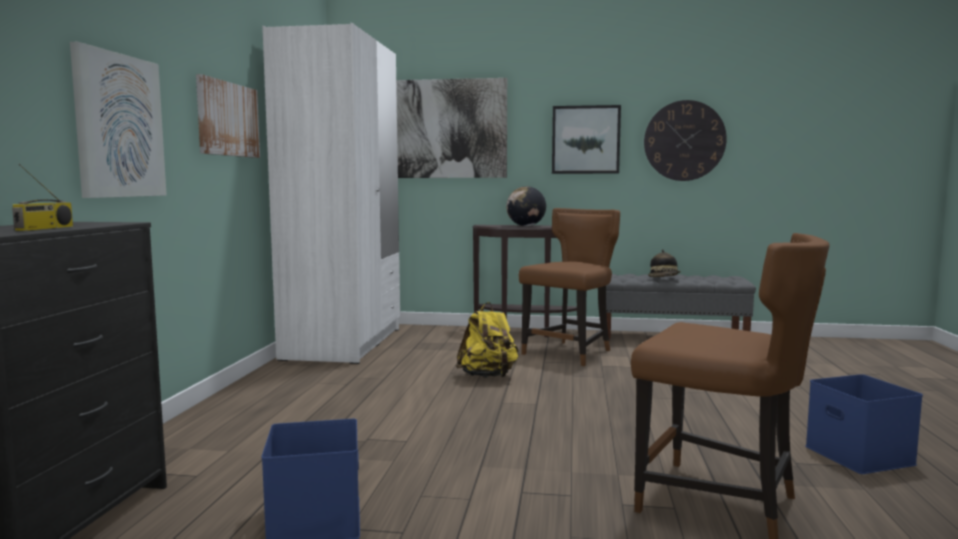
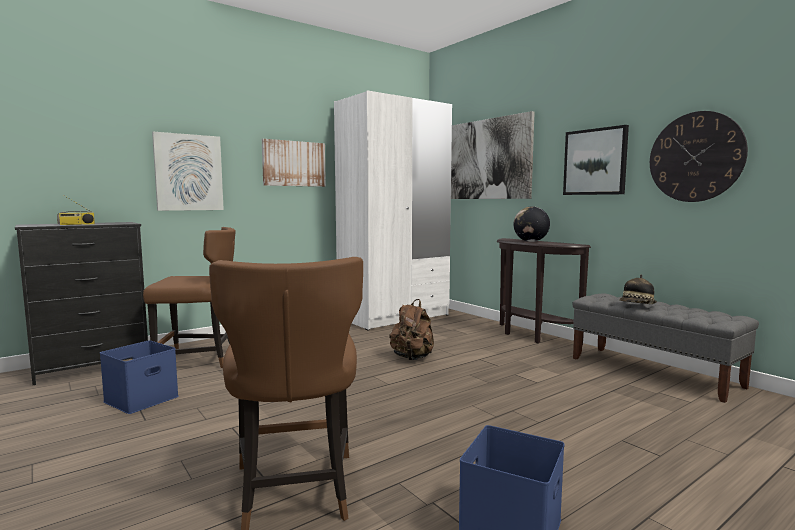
camera: 45 degrees right, 0 degrees up
yellow backpack [456,302,519,378] -> brown backpack [390,299,434,360]
brown chair [519,208,620,366] -> brown chair moved to [143,227,236,368]

